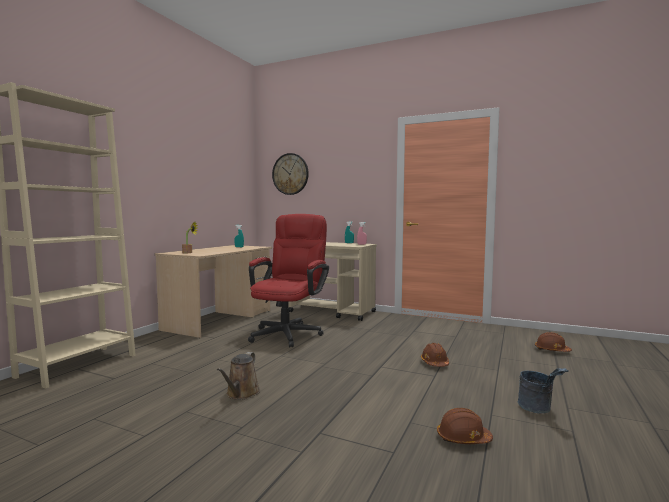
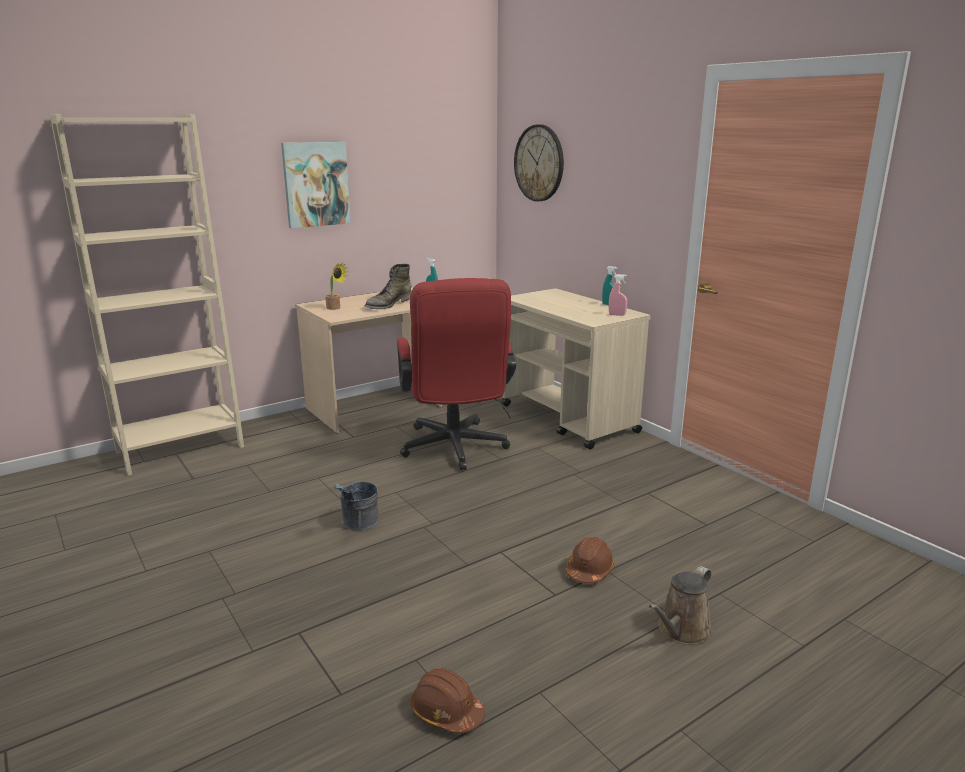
camera: 30 degrees right, 15 degrees up
brown watering can [217,352,260,400] -> brown watering can moved to [649,566,713,645]
red office chair [248,214,329,347] -> red office chair turned 120 degrees clockwise [397,278,516,470]
grey bucket [518,368,569,413] -> grey bucket moved to [334,481,379,531]
brown hard hat [535,332,572,352] -> none
none -> picture [281,142,351,228]
none -> green boot [365,264,411,309]

